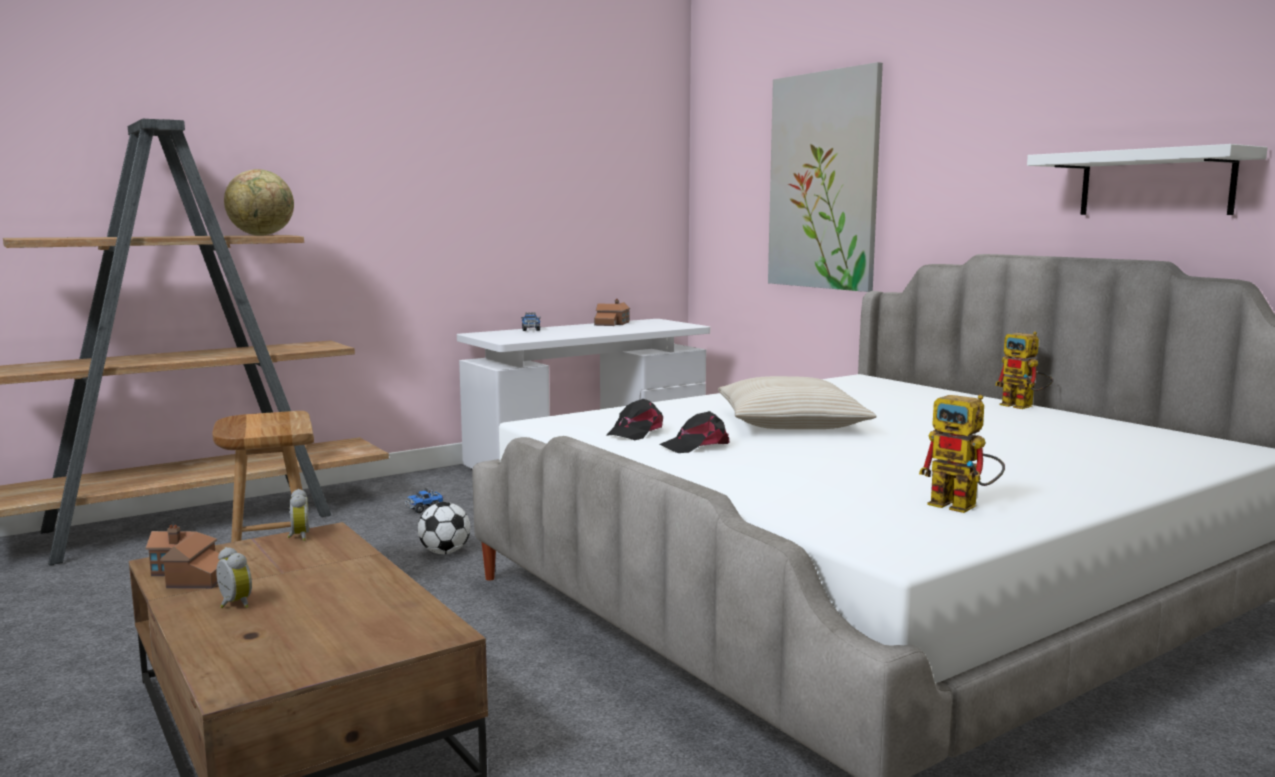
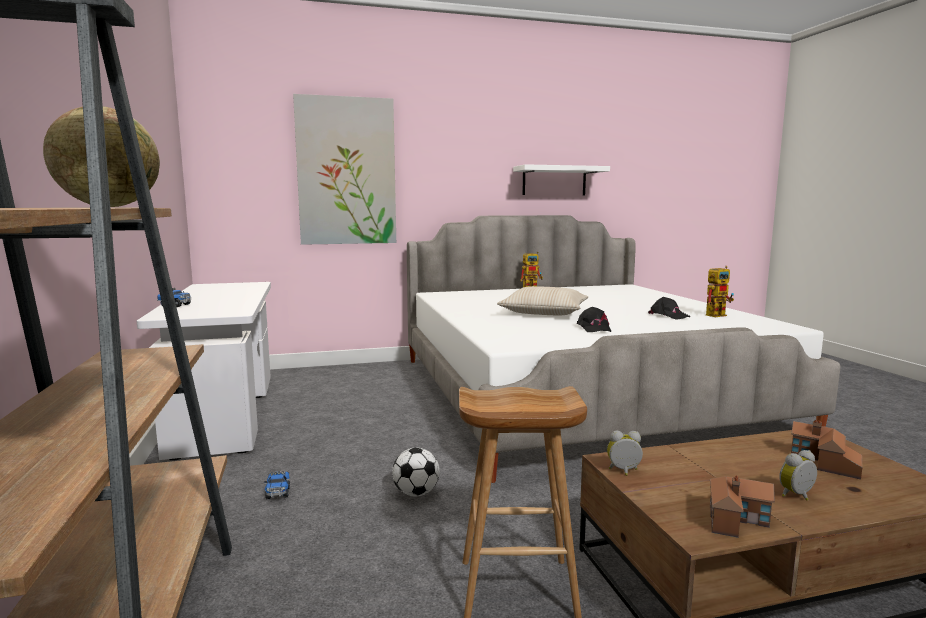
camera: 70 degrees left, 0 degrees up
toy house [594,299,630,326] -> toy house moved to [791,420,862,480]
black cap [606,399,663,440] -> black cap moved to [648,297,691,320]

